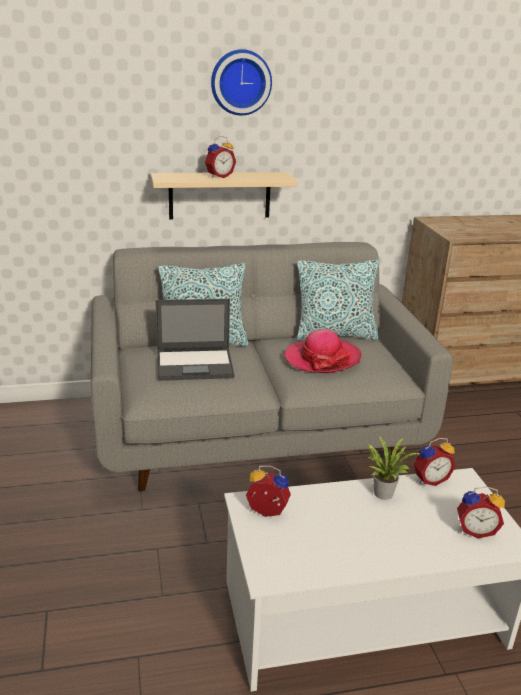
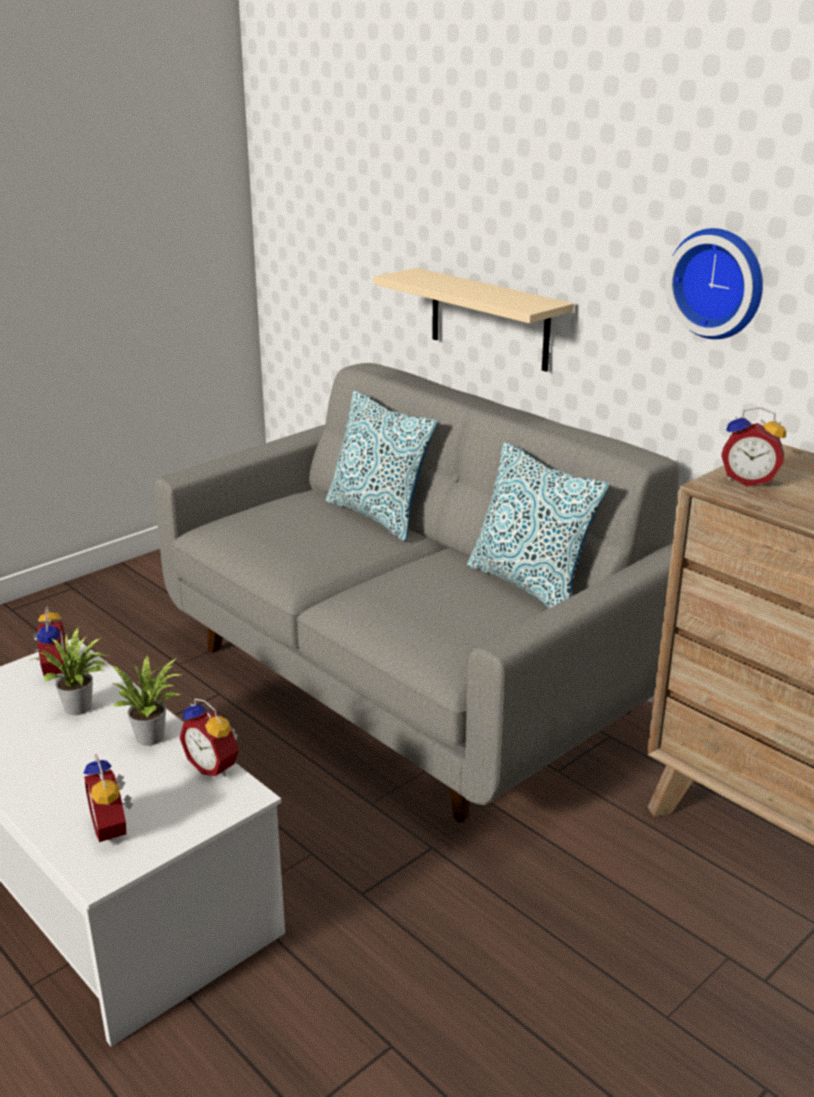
camera: 60 degrees right, 0 degrees up
laptop [156,299,235,381] -> none
alarm clock [205,136,236,178] -> alarm clock moved to [721,407,786,486]
wall clock [211,49,272,115] -> wall clock moved to [666,228,763,339]
hat [284,329,361,373] -> none
none -> potted plant [29,628,109,715]

